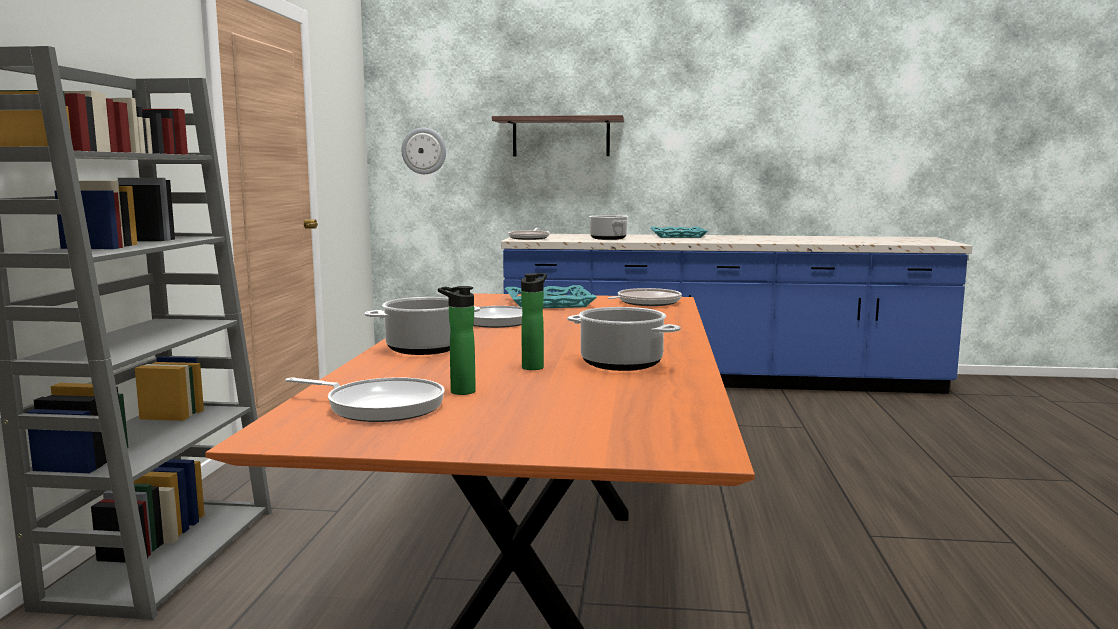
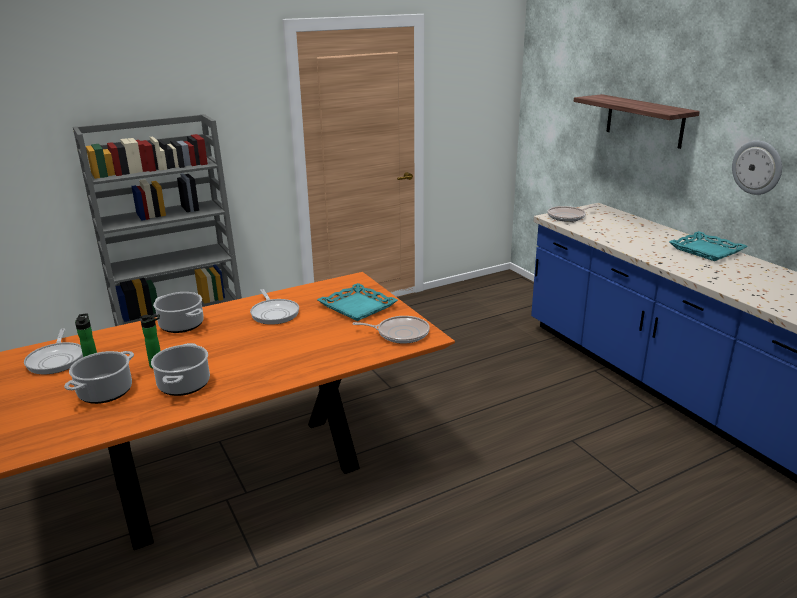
camera: 55 degrees right, 15 degrees up
wall clock [401,128,446,174] -> wall clock moved to [732,141,782,195]
cooking pot [589,215,628,240] -> cooking pot moved to [64,351,134,404]

